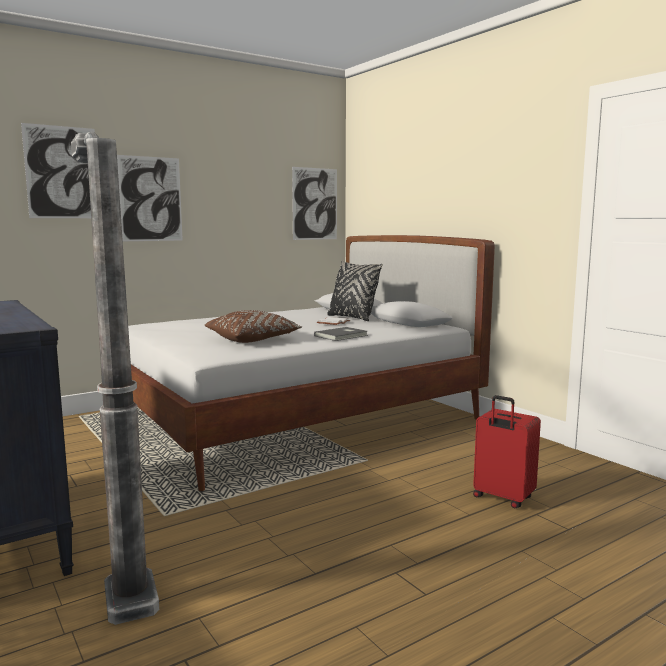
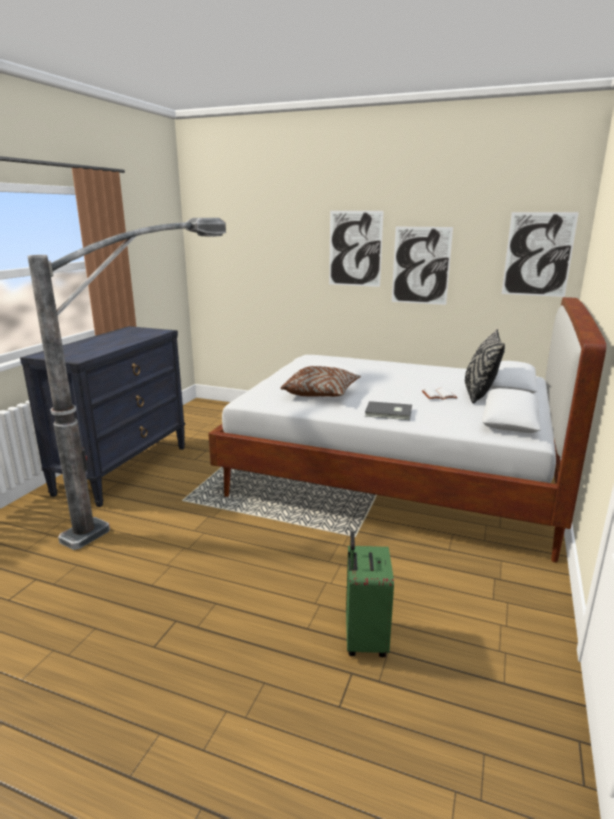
camera: 55 degrees right, 10 degrees up
picture [21,123,95,218] -> picture moved to [392,227,453,305]
red suitcase [473,395,541,509] -> green suitcase [346,531,394,657]

